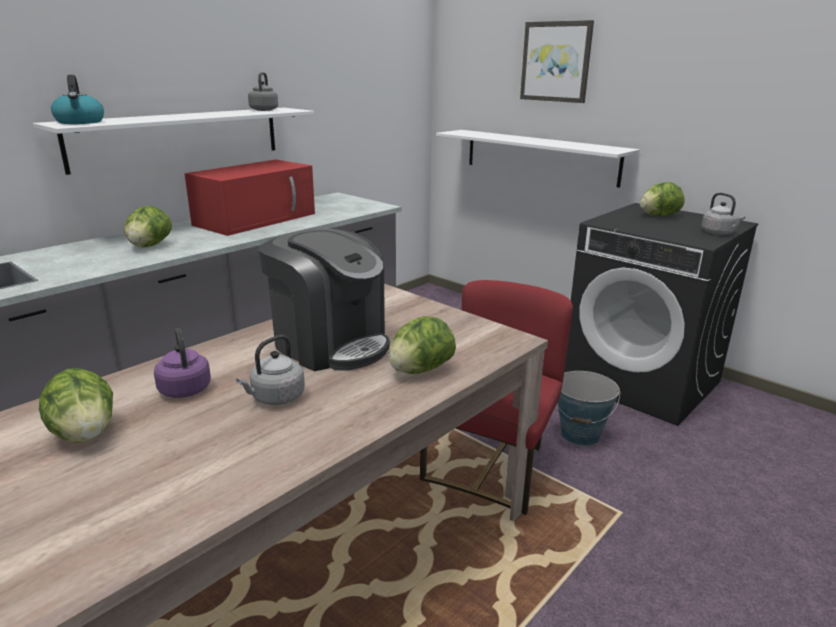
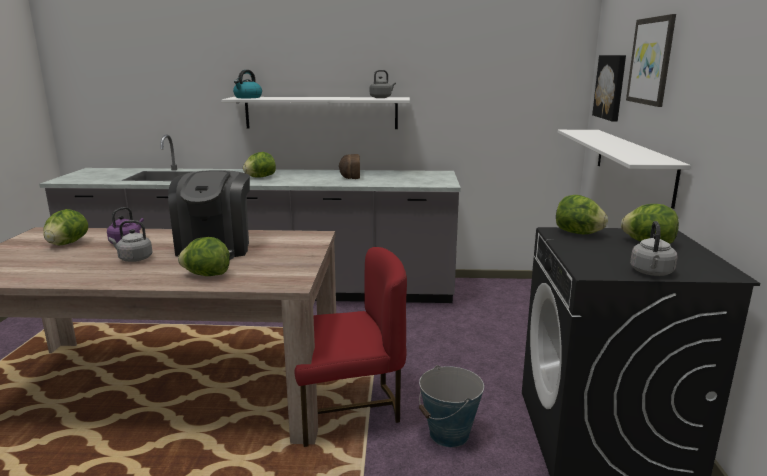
camera: 50 degrees right, 5 degrees down
red microwave [185,160,315,236] -> bread [339,154,360,179]
none -> lettuce [556,195,608,234]
none -> picture [592,55,626,121]

